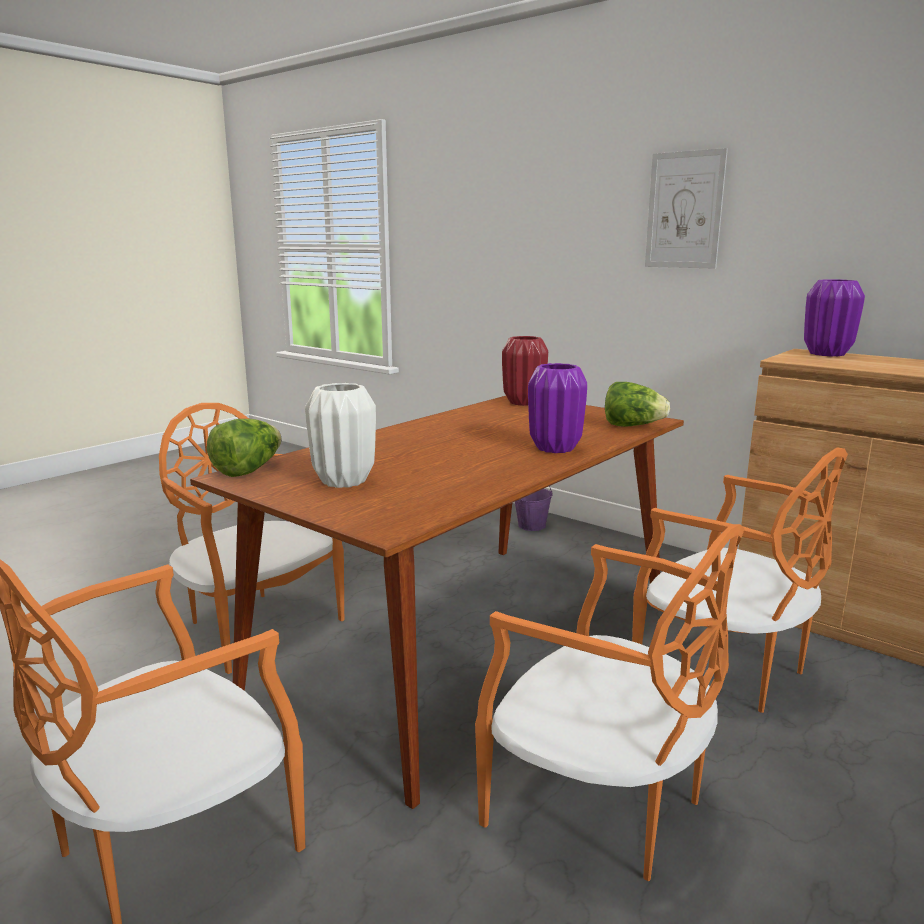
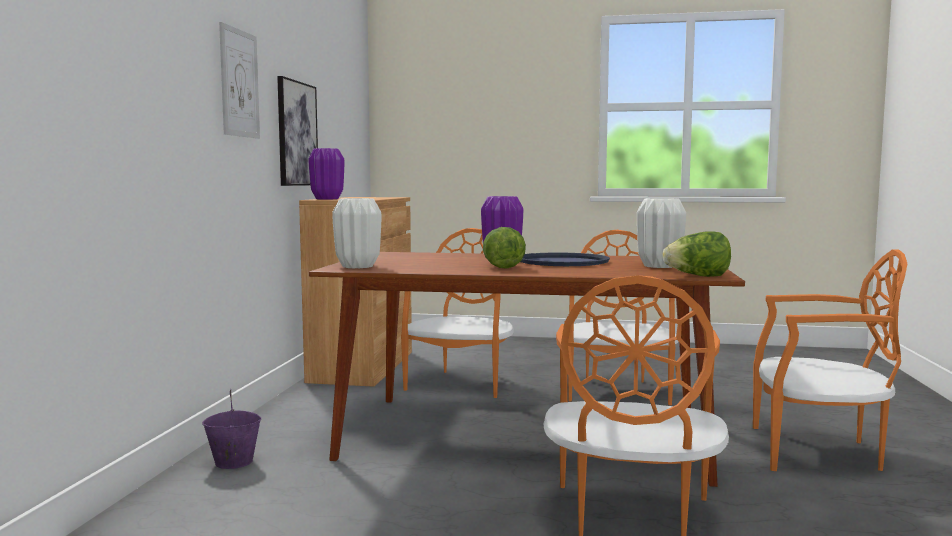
camera: 120 degrees left, 10 degrees down
red vase [502,336,548,406] -> white vase [332,198,381,268]
lettuce [605,382,670,427] -> lettuce moved to [483,227,526,269]
none -> picture [277,76,318,186]
none -> blue tray [520,253,610,266]

